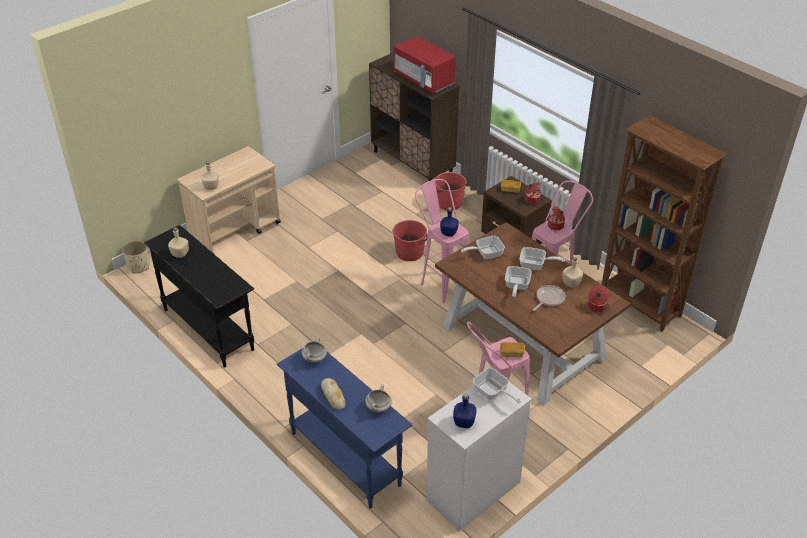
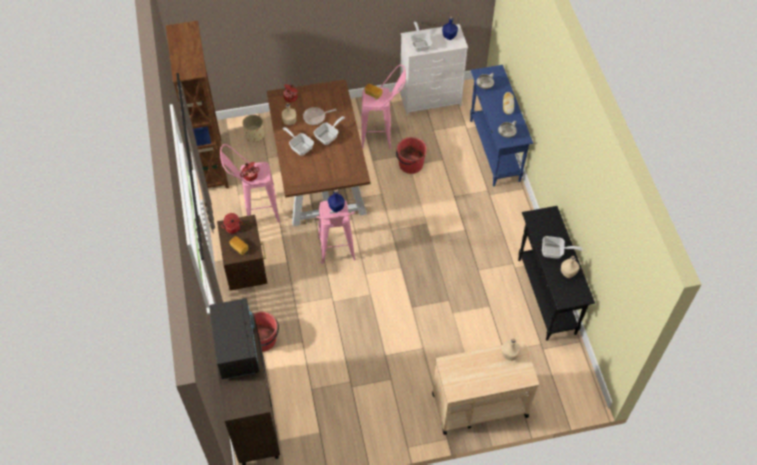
camera: 150 degrees left, 15 degrees up
beige planter [122,241,150,274] -> beige planter moved to [243,115,264,142]
red bucket [392,220,428,261] -> red bucket moved to [396,137,427,174]
red microwave [394,36,456,93] -> black microwave [209,298,260,380]
frying pan [461,236,505,259] -> frying pan moved to [542,236,583,259]

